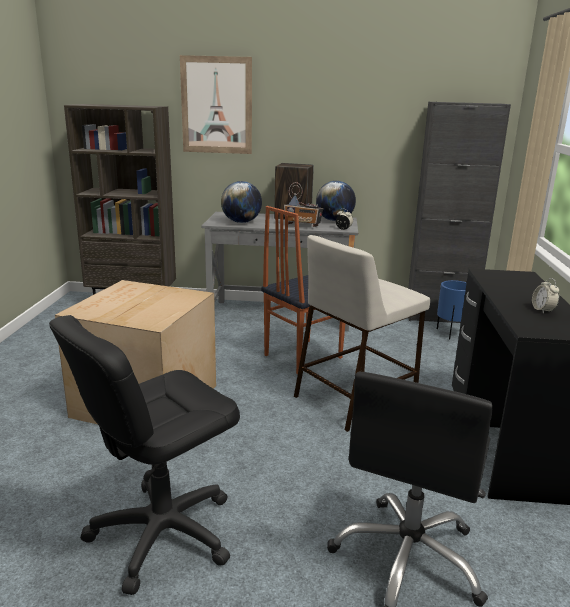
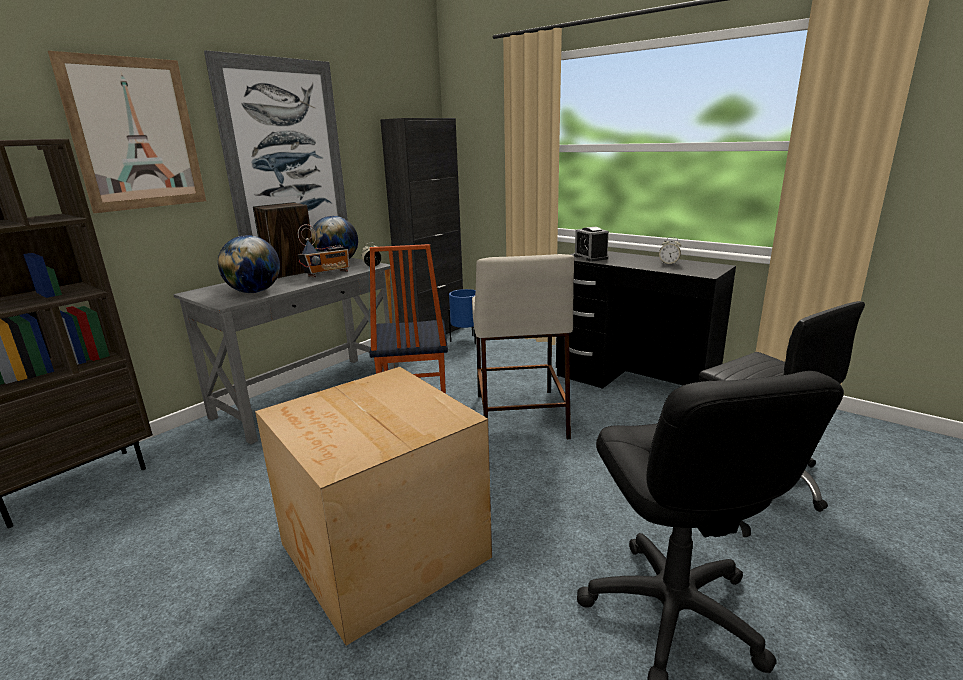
camera: 55 degrees left, 0 degrees up
none -> picture [204,50,348,237]
none -> alarm clock [574,227,609,262]

